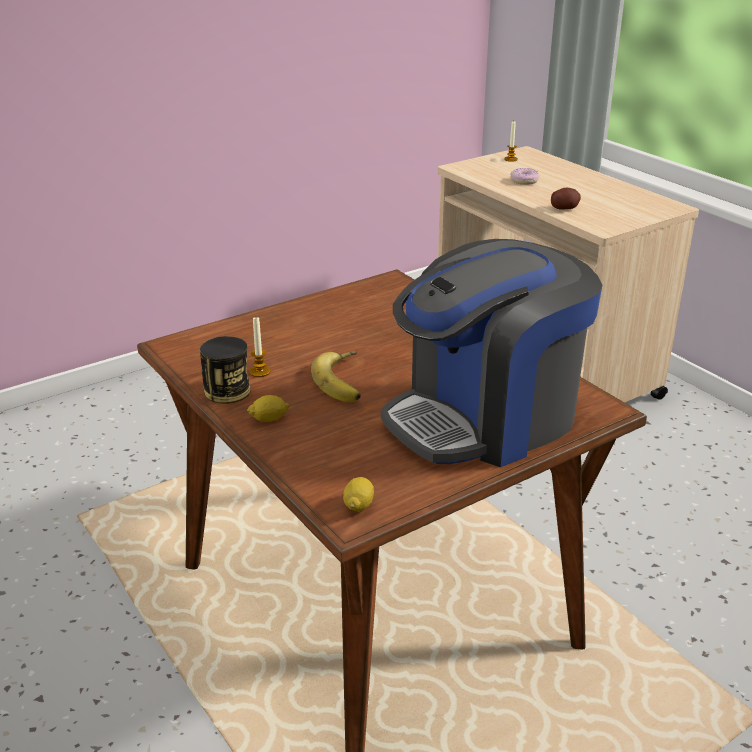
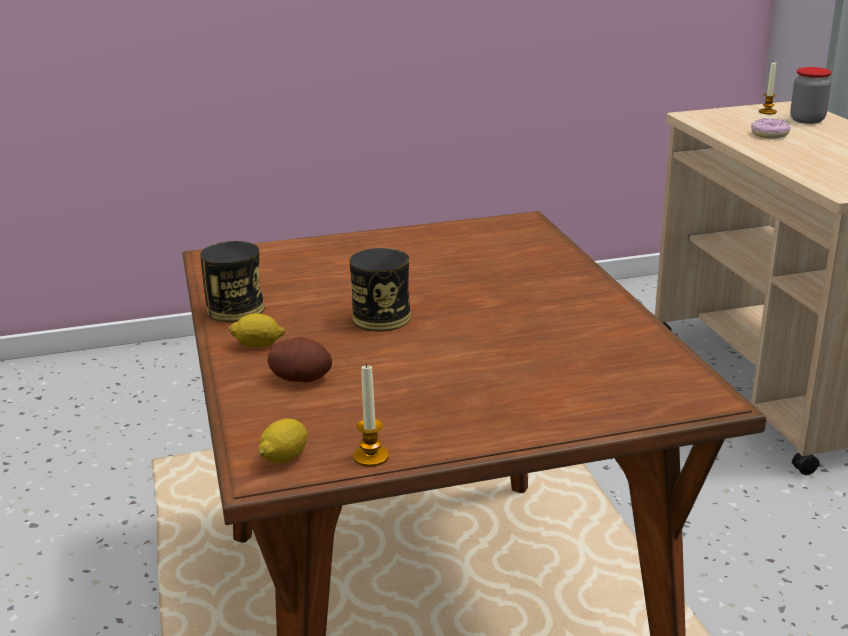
camera: 20 degrees right, 5 degrees down
candle [249,317,271,377] -> candle moved to [353,363,389,467]
banana [311,351,361,402] -> can [349,248,411,331]
coffee machine [381,239,602,468] -> none
potato [551,188,581,210] -> potato moved to [267,337,332,382]
none -> jar [790,67,832,124]

